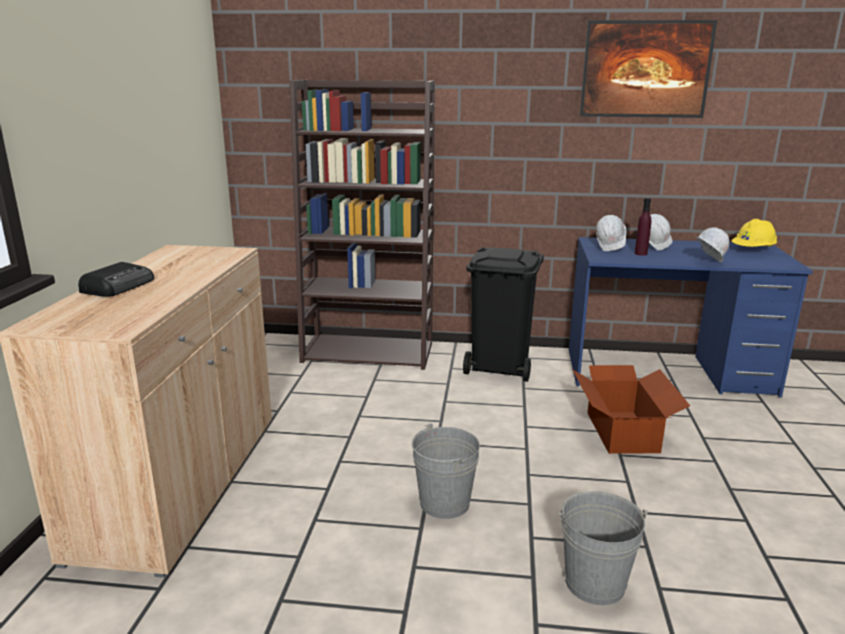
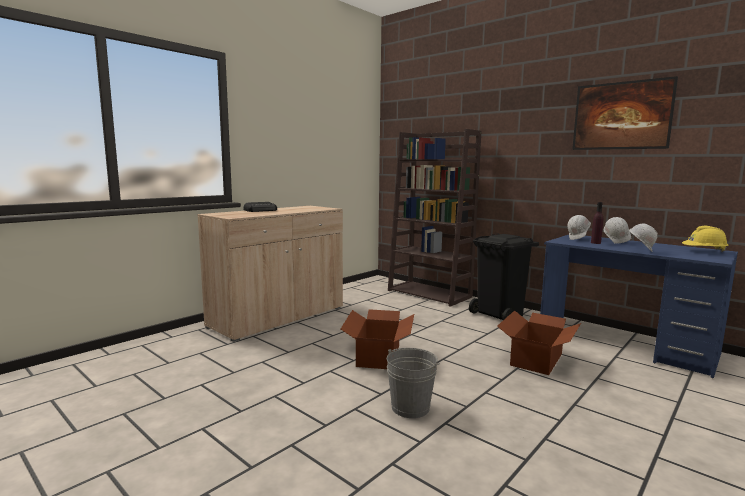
camera: 35 degrees right, 10 degrees down
grey bucket [412,423,480,519] -> cardboard box [341,309,414,369]

